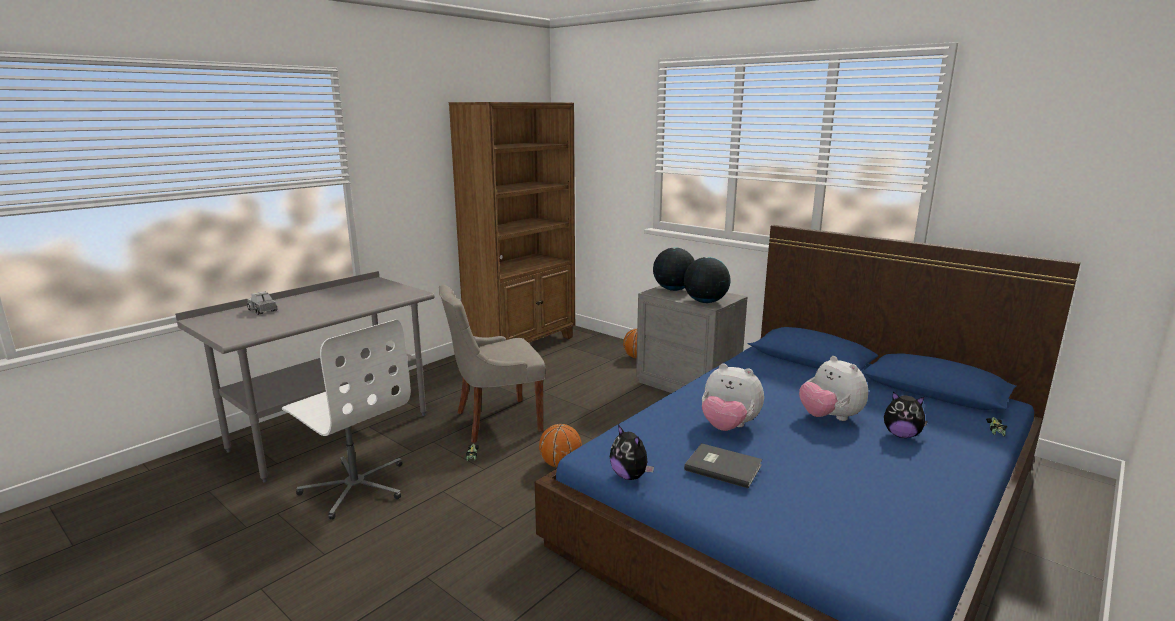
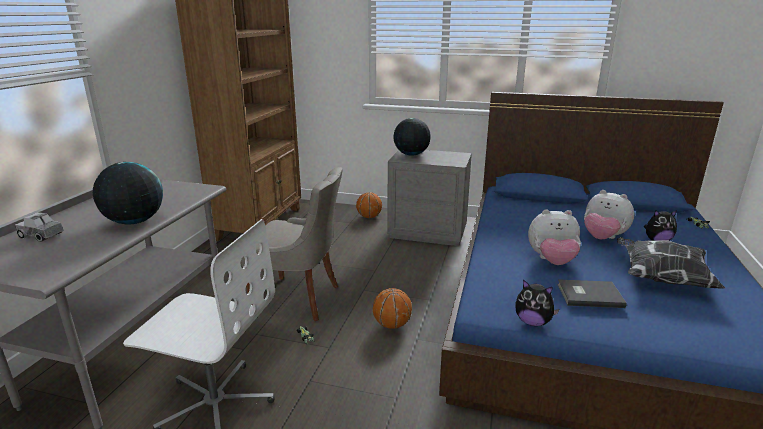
camera: 25 degrees left, 5 degrees up
grey chair [439,285,546,443] -> grey chair turned 120 degrees counterclockwise [241,167,343,321]
globe [684,257,730,303] -> globe moved to [93,162,163,224]
none -> pillow [616,237,725,289]

